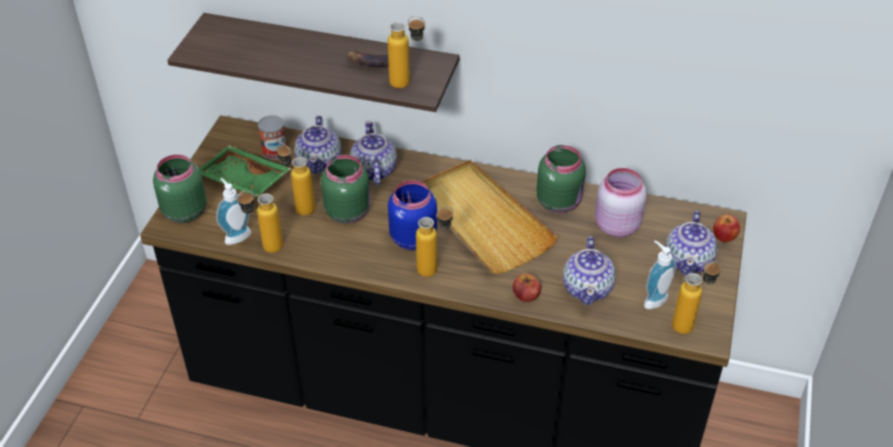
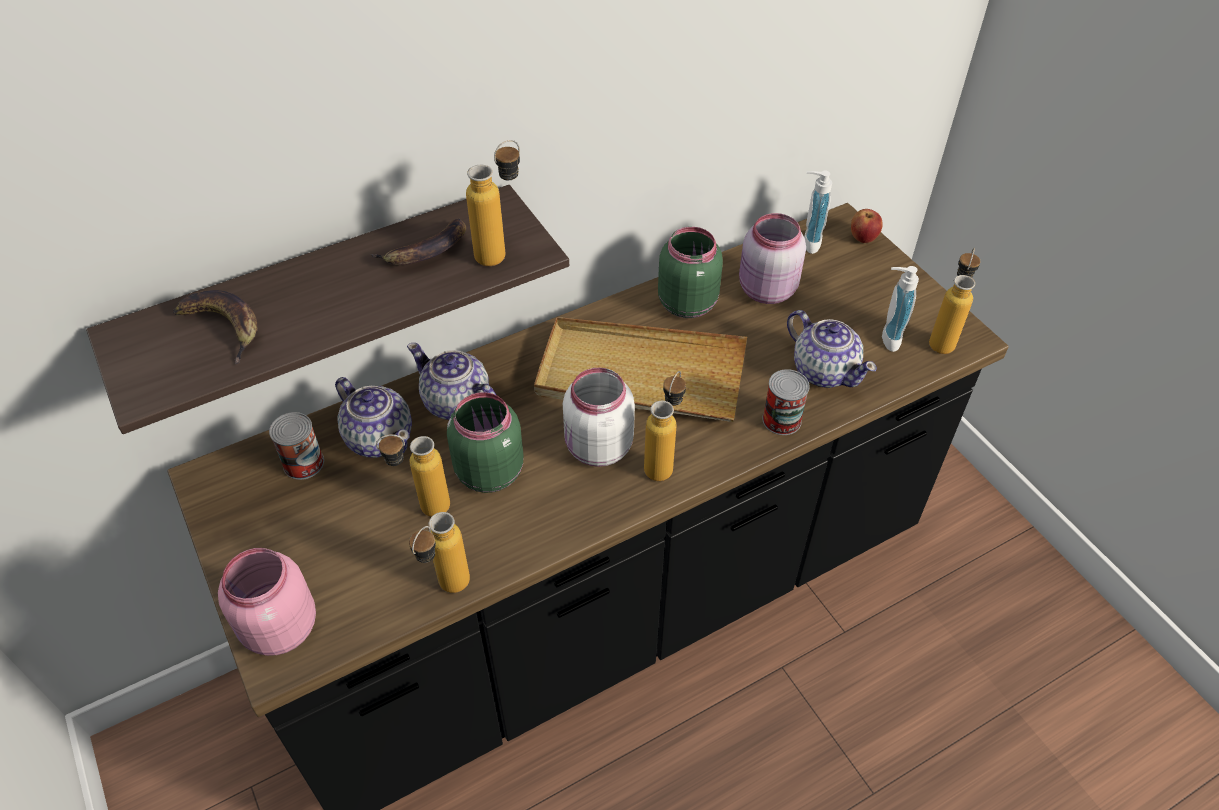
camera: 45 degrees left, 5 degrees up
green jar [153,154,207,223] -> pink jar [218,548,316,656]
green tray [199,146,292,197] -> none
soap dispenser [216,178,251,245] -> soap dispenser moved to [804,171,832,254]
blue jar [388,180,437,250] -> white jar [563,367,635,467]
apple [513,273,541,302] -> can [762,369,810,435]
teapot [665,211,718,276] -> none
none -> banana [173,290,258,365]

